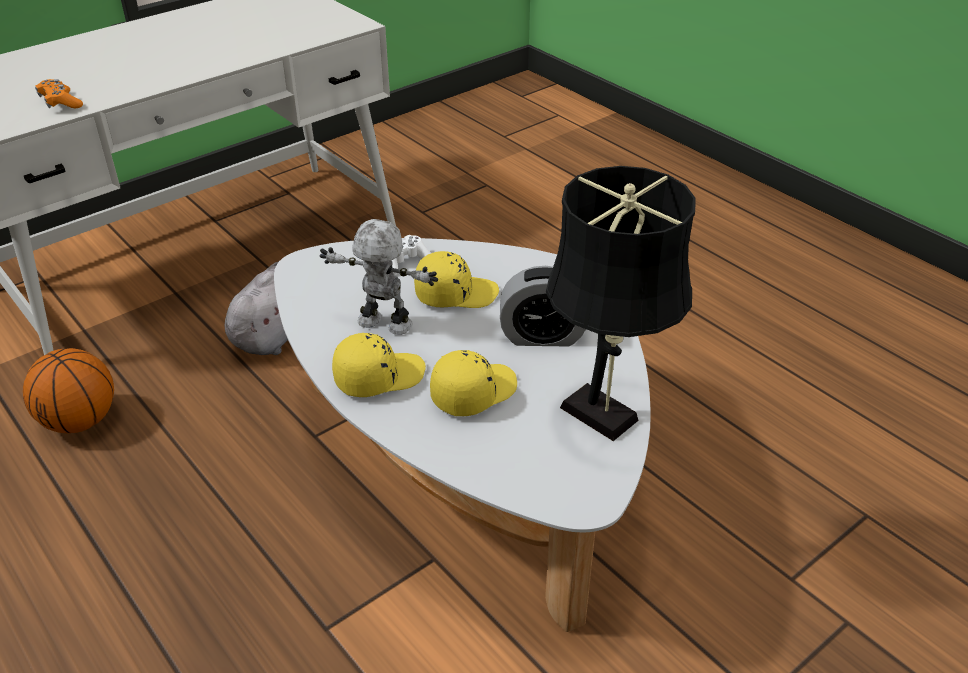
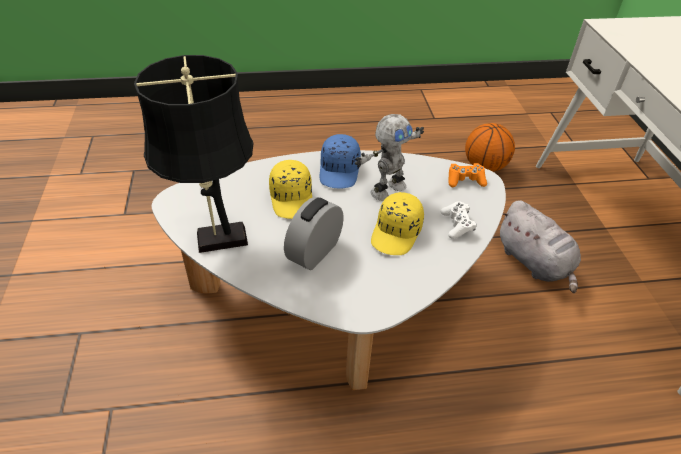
camera: 120 degrees right, 5 degrees up
orange game controller [35,79,83,108] -> orange game controller moved to [449,163,487,187]
yellow cap [332,333,426,397] -> blue cap [320,134,361,189]

